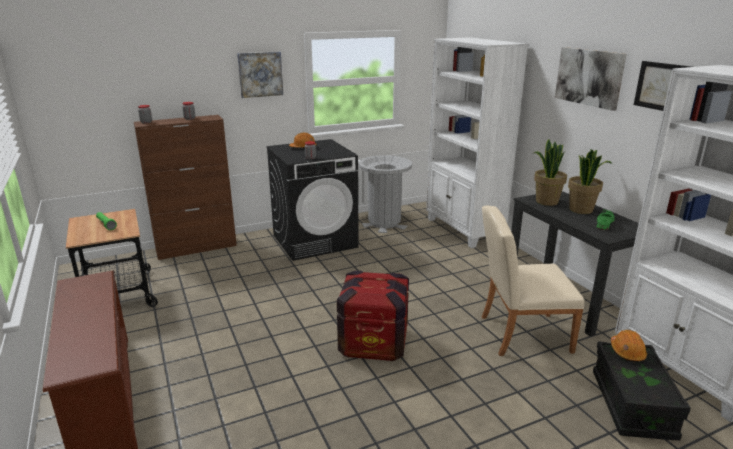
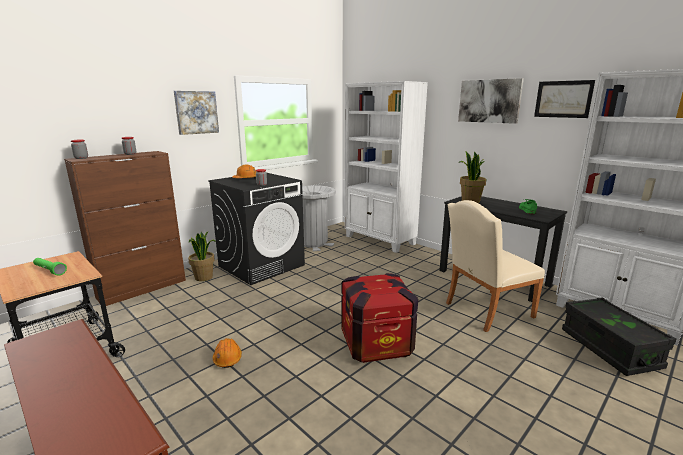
camera: 20 degrees left, 5 degrees down
potted plant [568,149,612,214] -> potted plant moved to [188,232,216,281]
orange hard hat [611,330,647,362] -> orange hard hat moved to [213,338,242,368]

